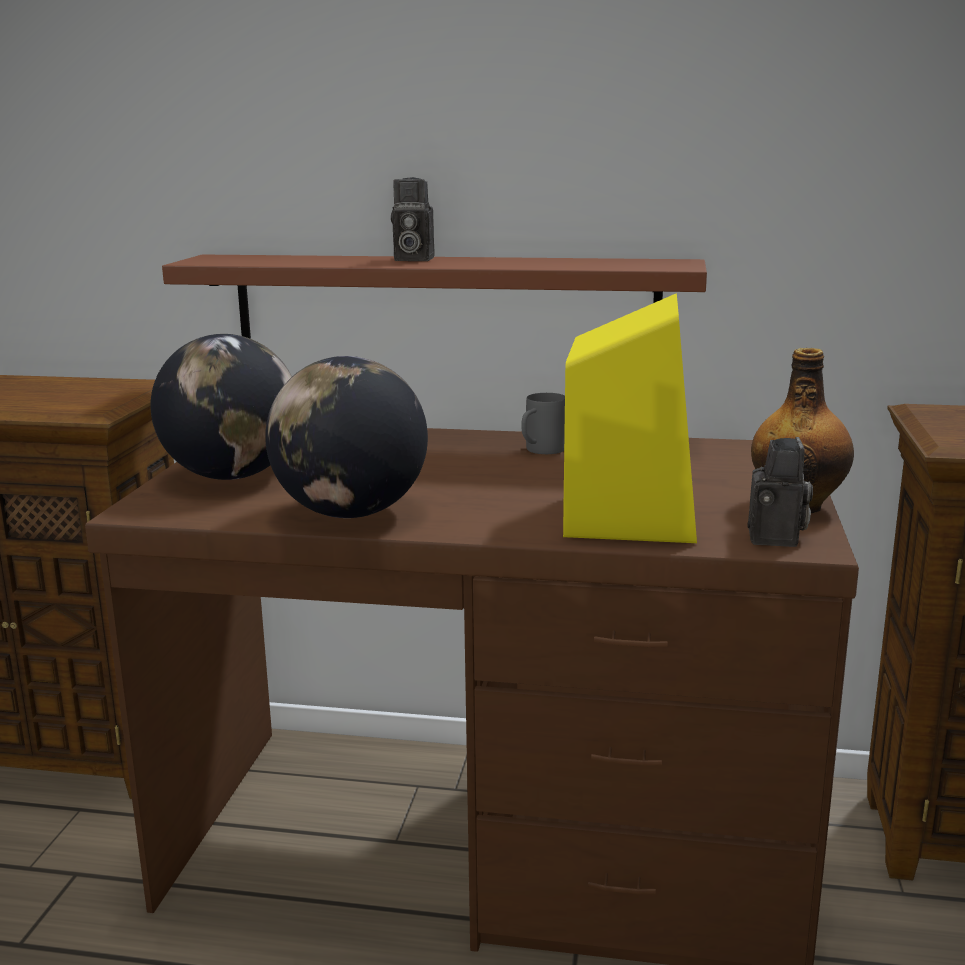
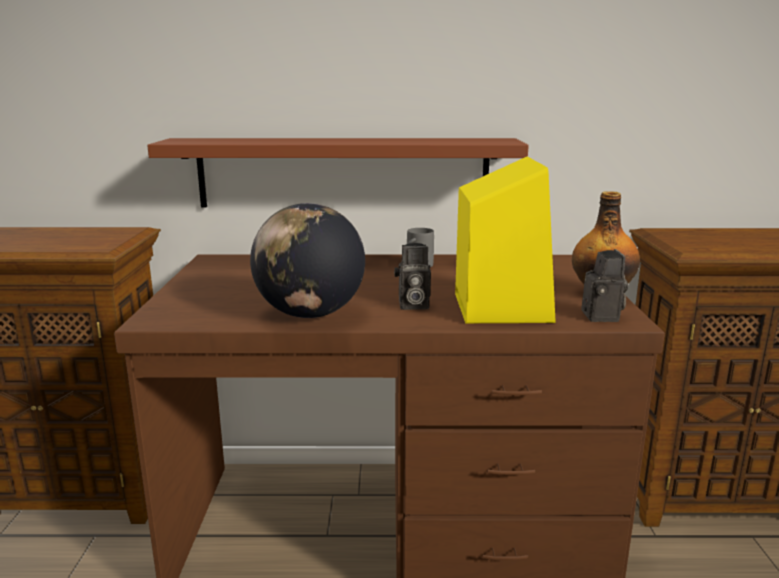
camera: 10 degrees left, 0 degrees up
globe [150,334,292,480] -> none
camera [391,177,435,261] -> camera moved to [394,243,431,310]

